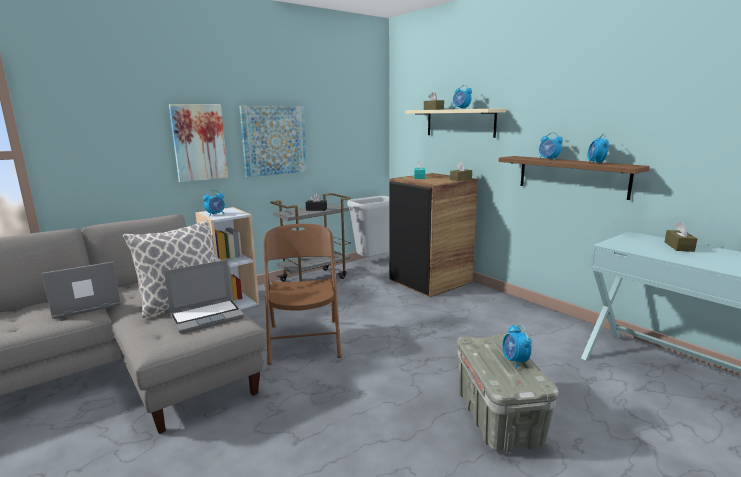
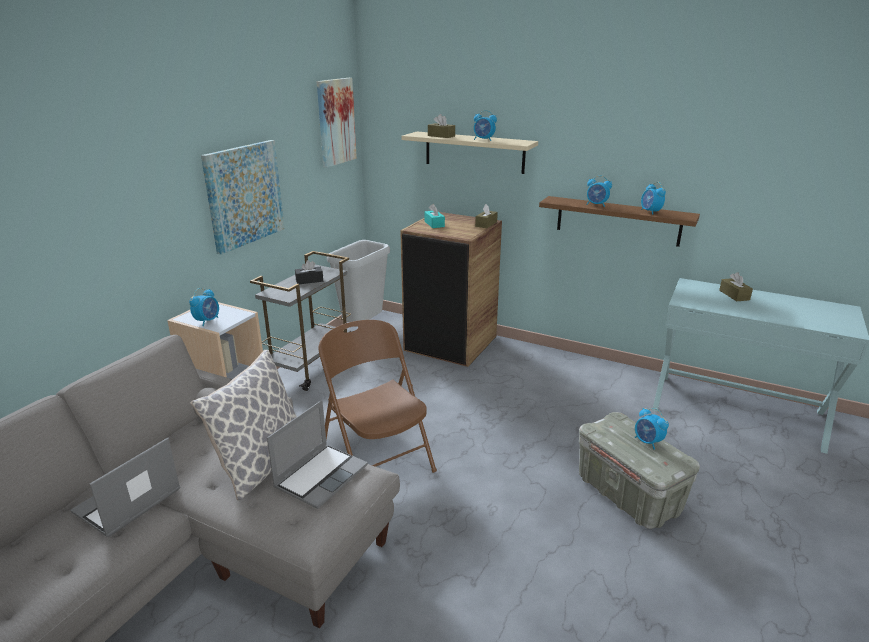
camera: 25 degrees left, 10 degrees up
picture [169,104,228,182] -> picture moved to [317,78,357,168]

